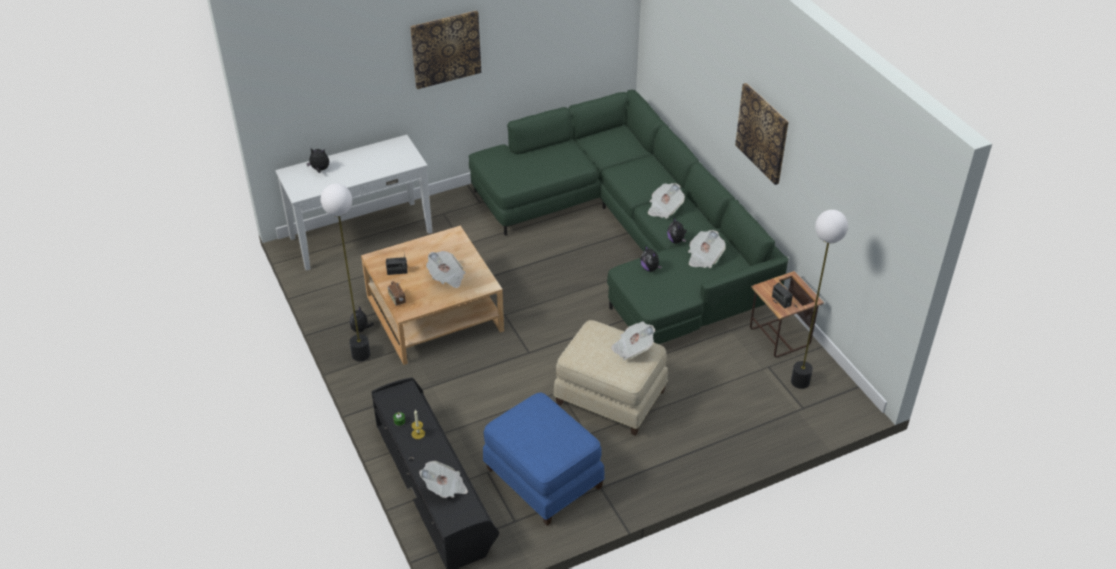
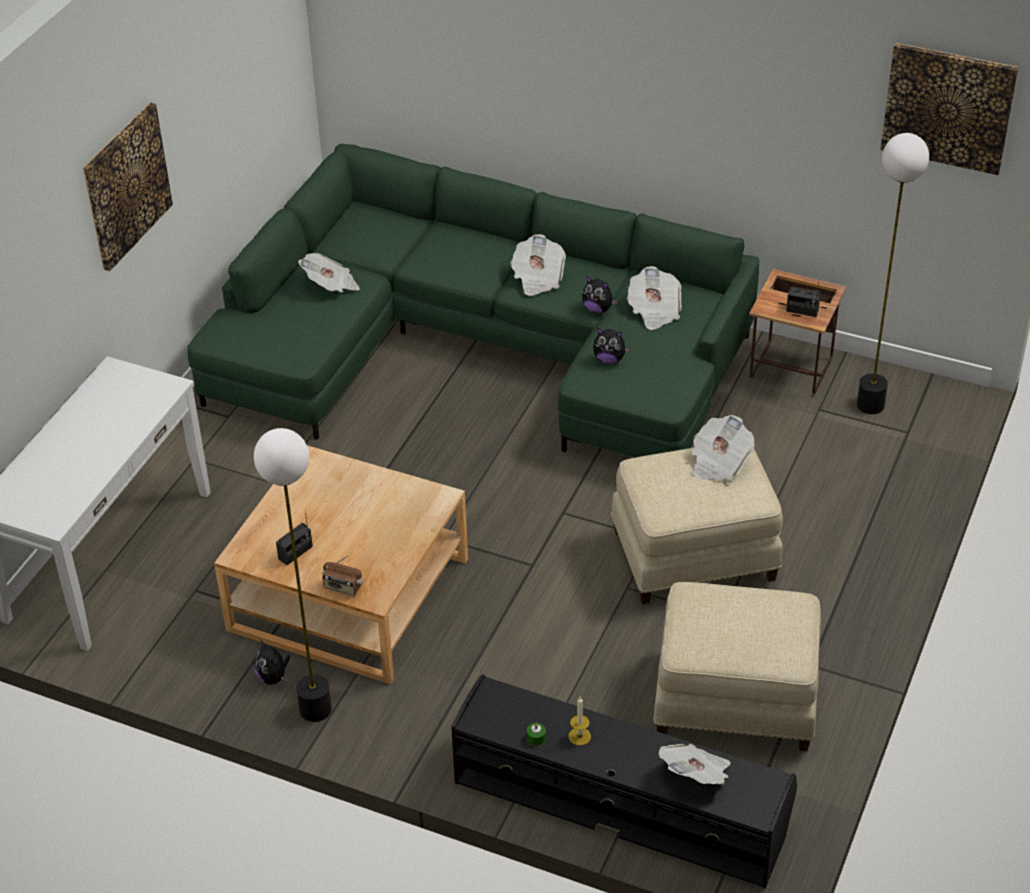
camera: 40 degrees left, 0 degrees up
plush toy [307,147,329,173] -> none
newspaper [426,251,466,288] -> newspaper moved to [298,253,360,292]
blue ottoman [483,392,605,526] -> beige ottoman [653,582,821,751]
picture [735,83,789,185] -> picture moved to [880,43,1019,175]

